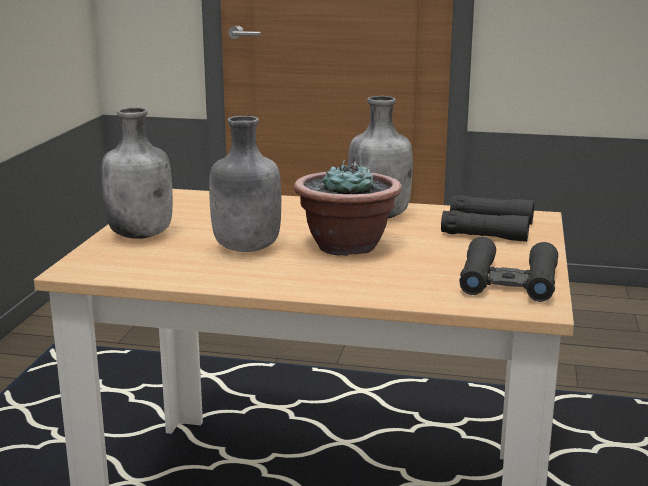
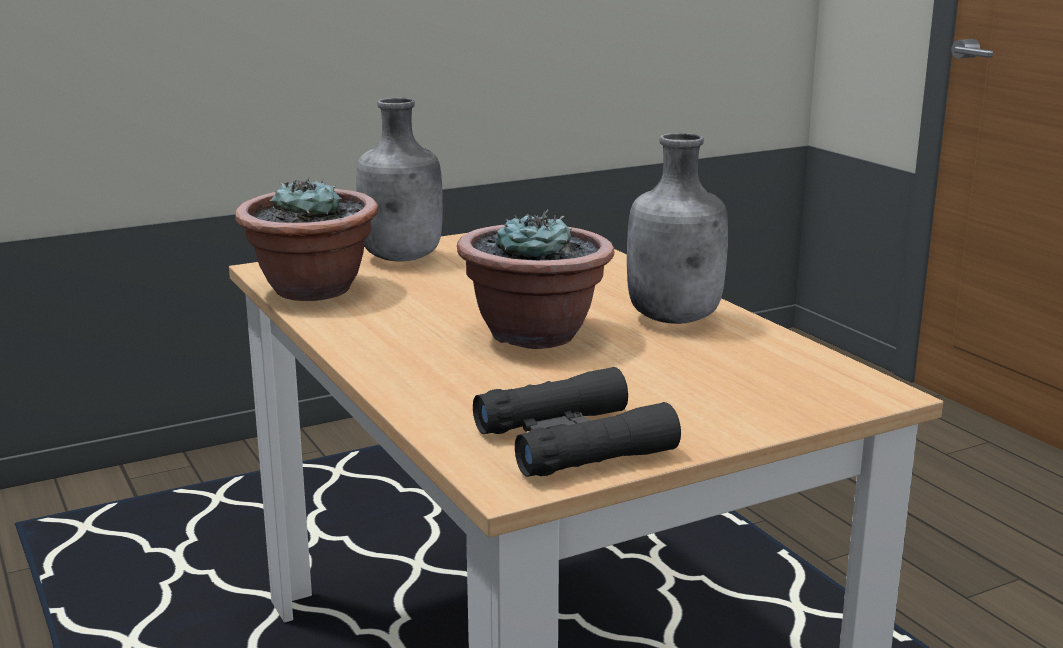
camera: 50 degrees right, 0 degrees up
grey bottle [209,116,281,252] -> none
black binoculars [441,195,534,242] -> none
none -> potted plant [235,177,378,301]

